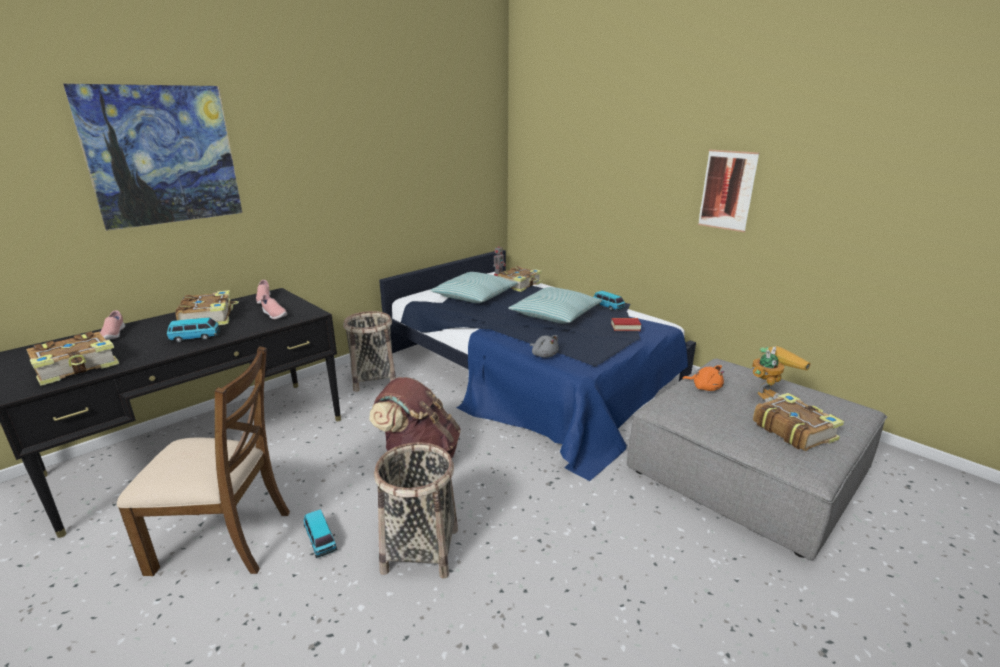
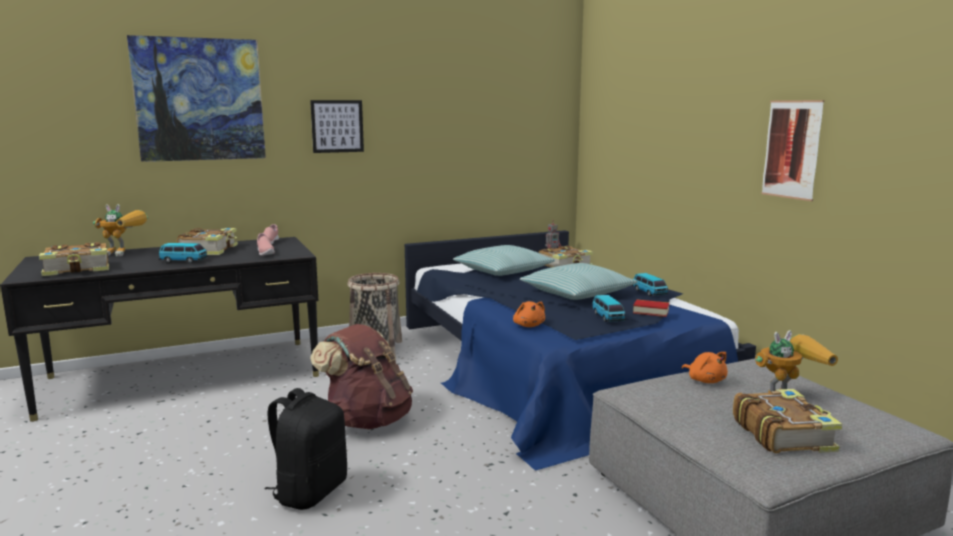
camera: 20 degrees right, 10 degrees down
pink shoe [100,310,125,340] -> toy robot [93,204,148,256]
brown chair [117,346,290,576] -> none
toy car [304,509,338,558] -> toy car moved to [592,295,626,322]
basket [374,442,458,579] -> black backpack [264,388,347,510]
grey plush toy [530,335,559,358] -> orange plush toy [513,301,545,327]
none -> picture [310,100,364,153]

